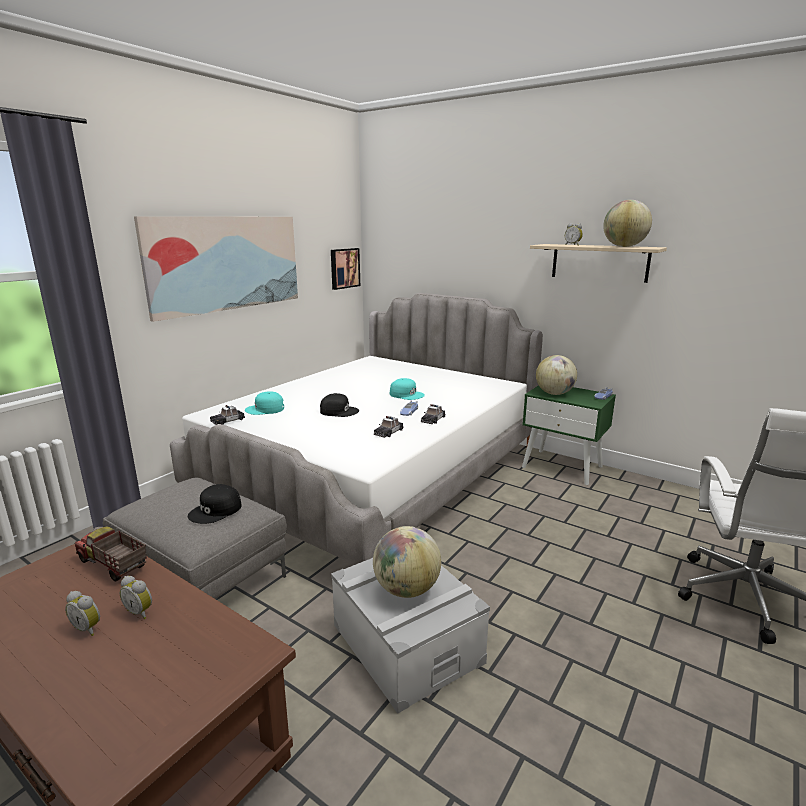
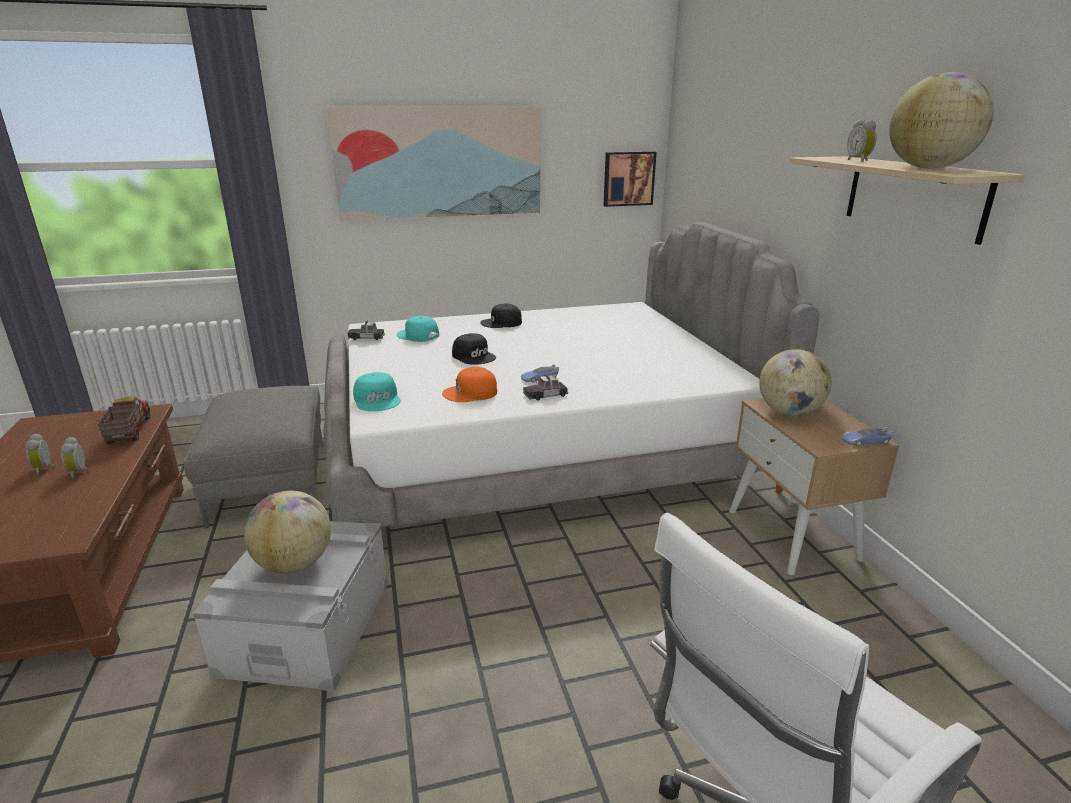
camera: 40 degrees right, 5 degrees up
black cap [188,484,242,524] -> black cap moved to [480,303,522,328]
toy car [374,416,403,438] -> orange cap [442,367,497,402]
turquoise cap [390,378,425,400] -> turquoise cap moved to [353,372,401,411]
green nightstand [522,385,616,485] -> beige nightstand [729,398,900,575]

